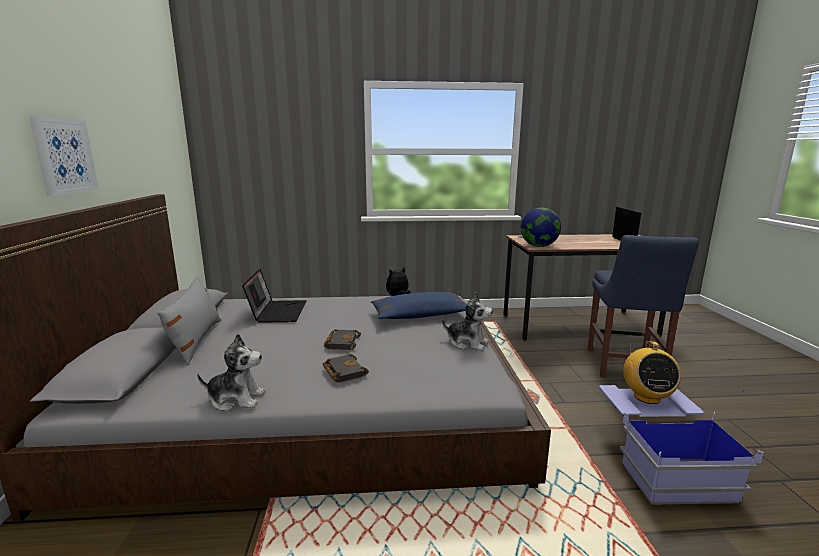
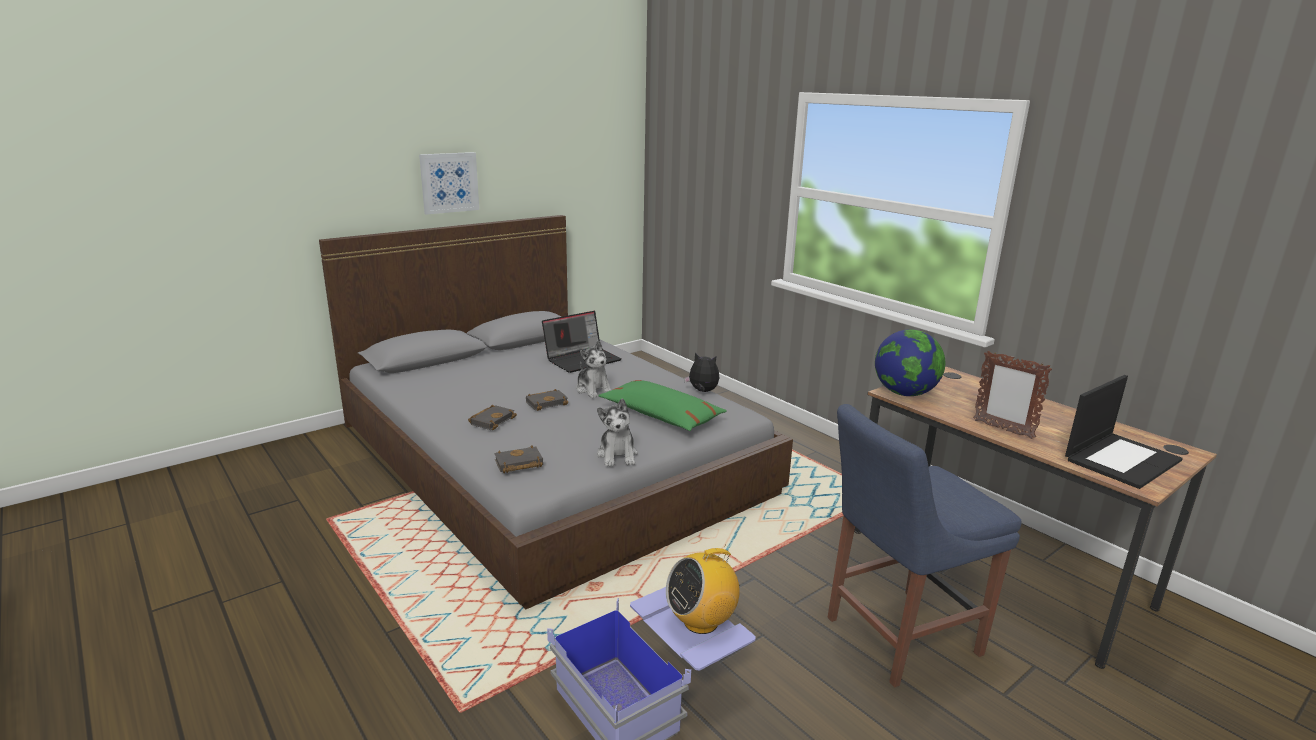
camera: 55 degrees right, 5 degrees up
grey pillow [157,277,221,366] -> none
plush toy [197,334,266,411] -> plush toy moved to [576,340,611,398]
blue pillow [371,292,466,319] -> green pillow [598,380,727,431]
none -> black book [494,446,543,473]
none -> picture frame [973,351,1052,439]

